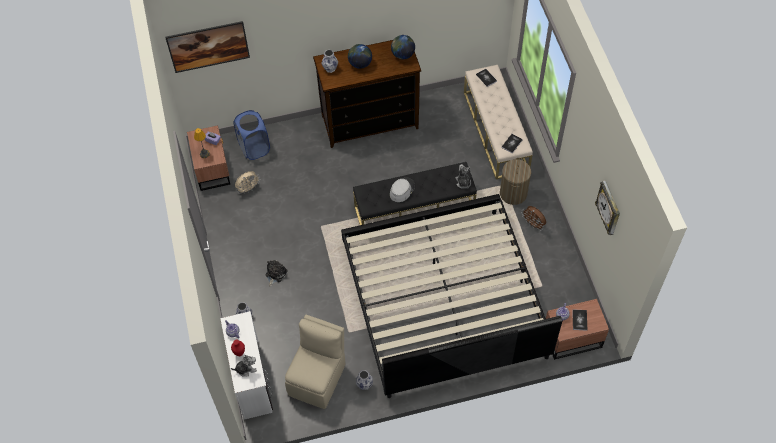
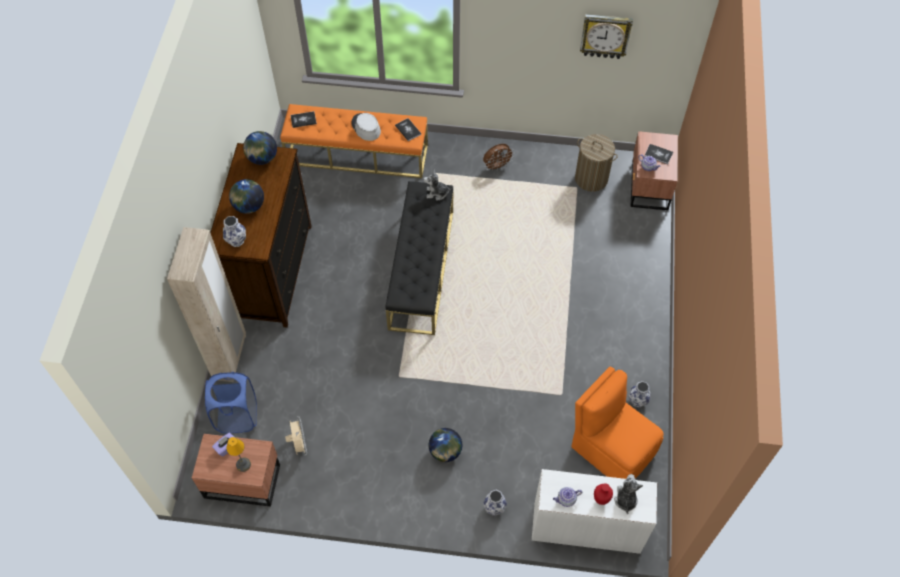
camera: 70 degrees left, 0 degrees up
picture [165,21,250,73] -> none
plush toy [266,260,288,287] -> globe [429,428,462,462]
beige chair [285,314,345,409] -> orange chair [571,366,664,479]
bed [341,194,562,398] -> none
grey hat [390,178,415,202] -> grey hat moved to [351,113,381,141]
beige bench [464,65,533,179] -> orange bench [280,104,428,178]
laundry basket [500,158,531,205] -> laundry basket moved to [575,134,618,192]
none -> beige wardrobe [167,227,246,376]

